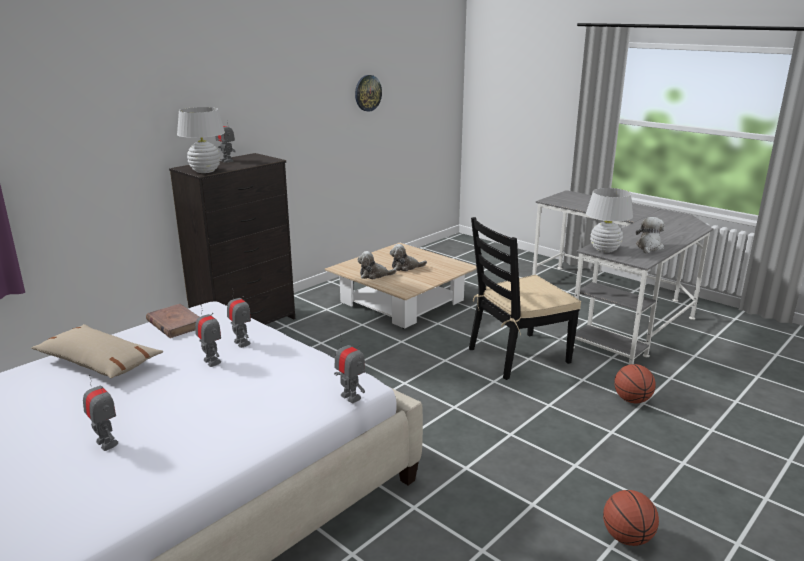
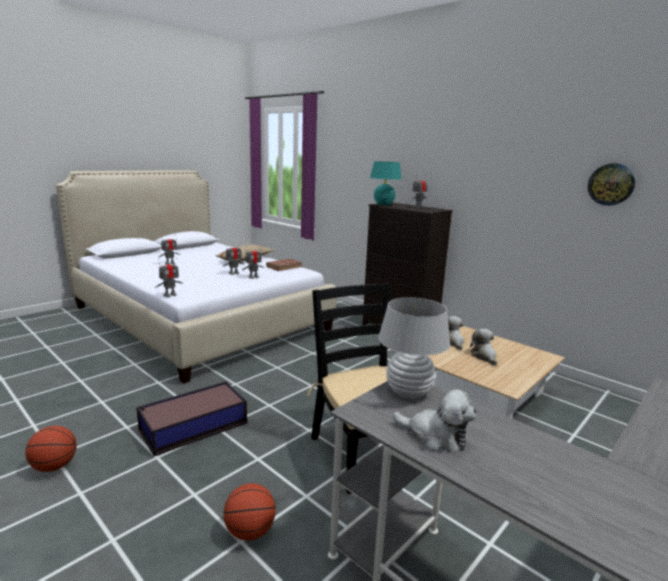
camera: 90 degrees right, 5 degrees down
white table lamp [177,107,225,173] -> turquoise table lamp [370,161,401,205]
none -> storage box [136,382,247,456]

